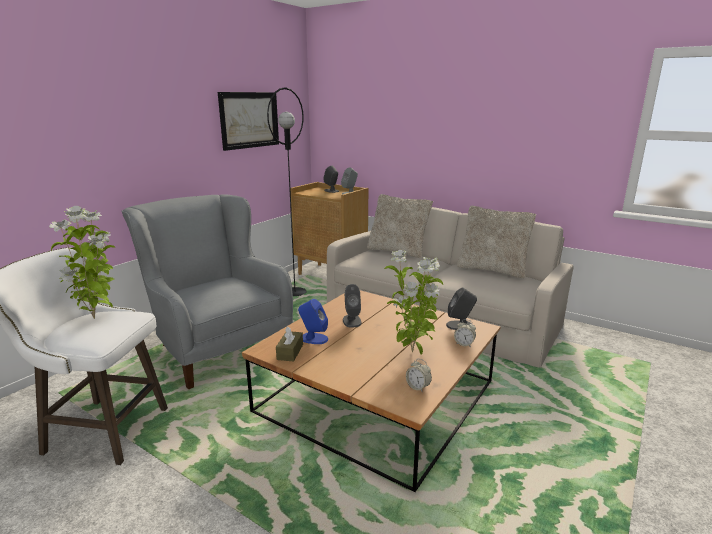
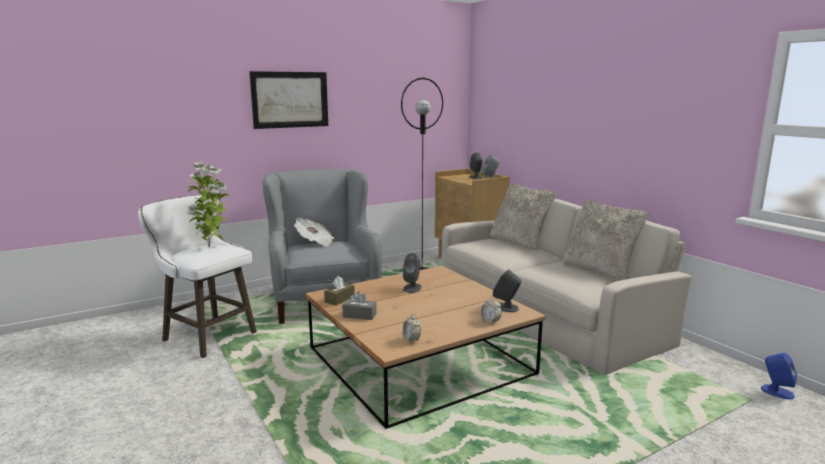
camera: 25 degrees right, 5 degrees down
picture [218,92,279,151] -> picture moved to [249,71,328,129]
blue speaker [298,299,328,344] -> blue speaker moved to [761,353,797,400]
potted plant [384,250,443,355] -> none
none -> newspaper [294,218,334,246]
none -> grey tissue box [342,291,377,320]

